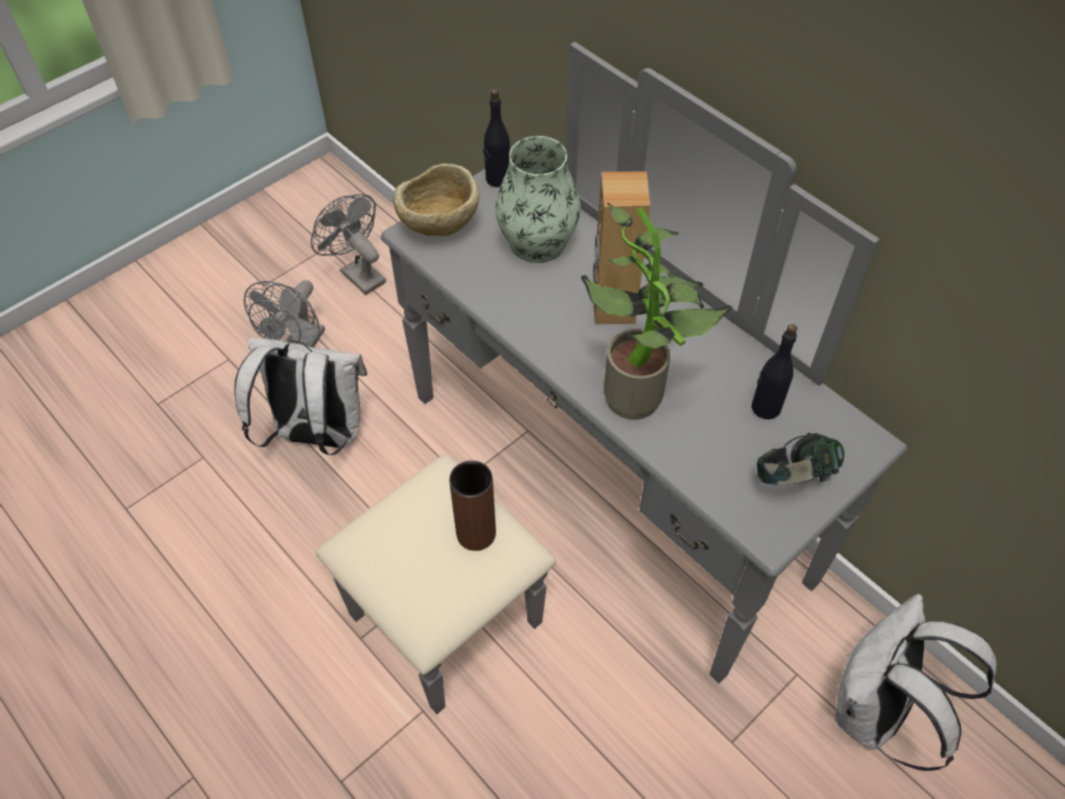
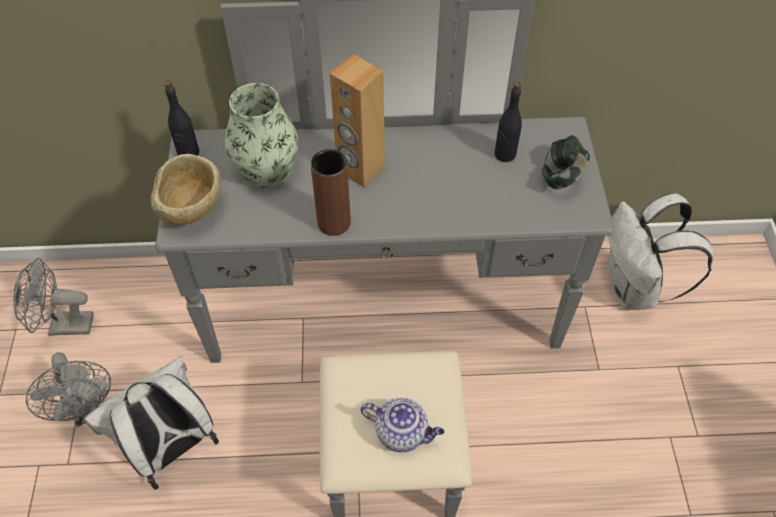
camera: 50 degrees left, 0 degrees up
brown vase [449,460,496,551] -> brown vase moved to [311,149,351,236]
potted plant [581,203,732,420] -> none
none -> teapot [361,398,444,452]

